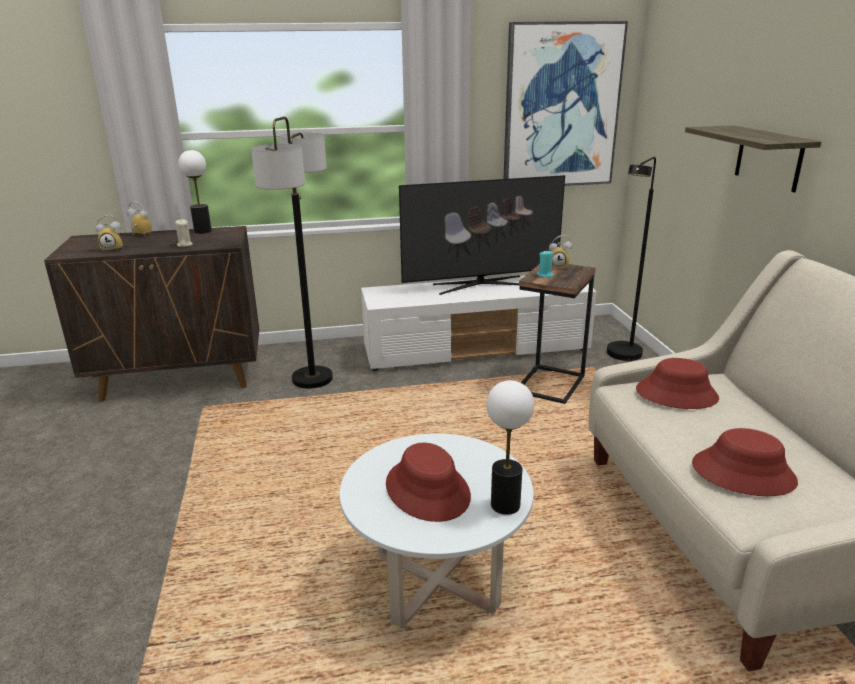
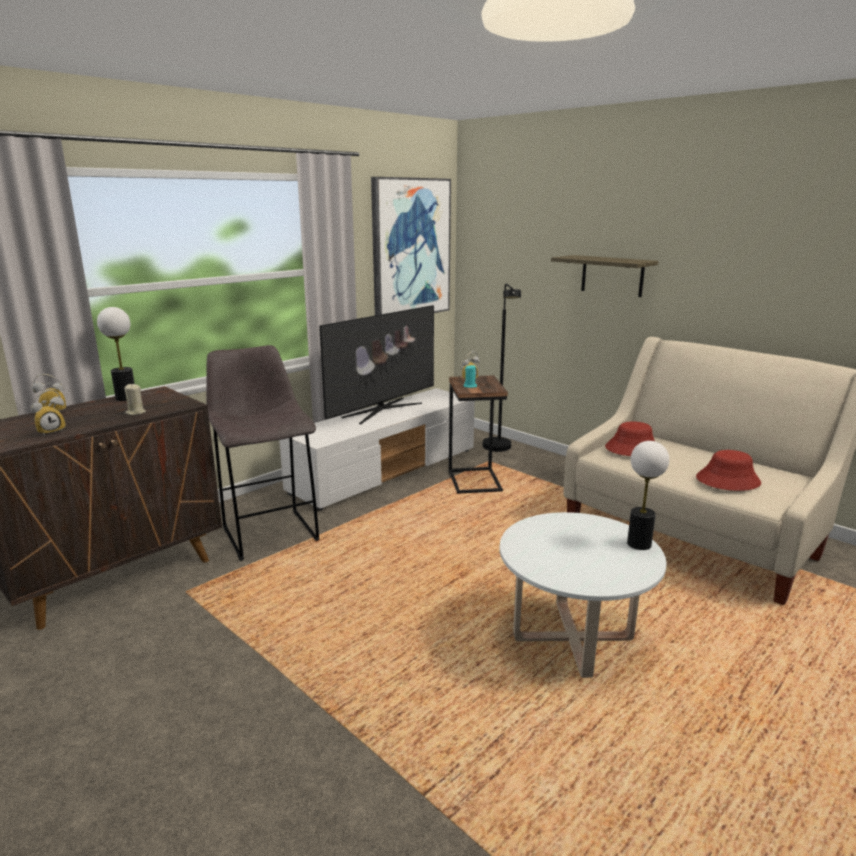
camera: 35 degrees left, 5 degrees down
floor lamp [251,117,333,388] -> grey stool [206,345,319,561]
red hat [386,443,471,522] -> none

